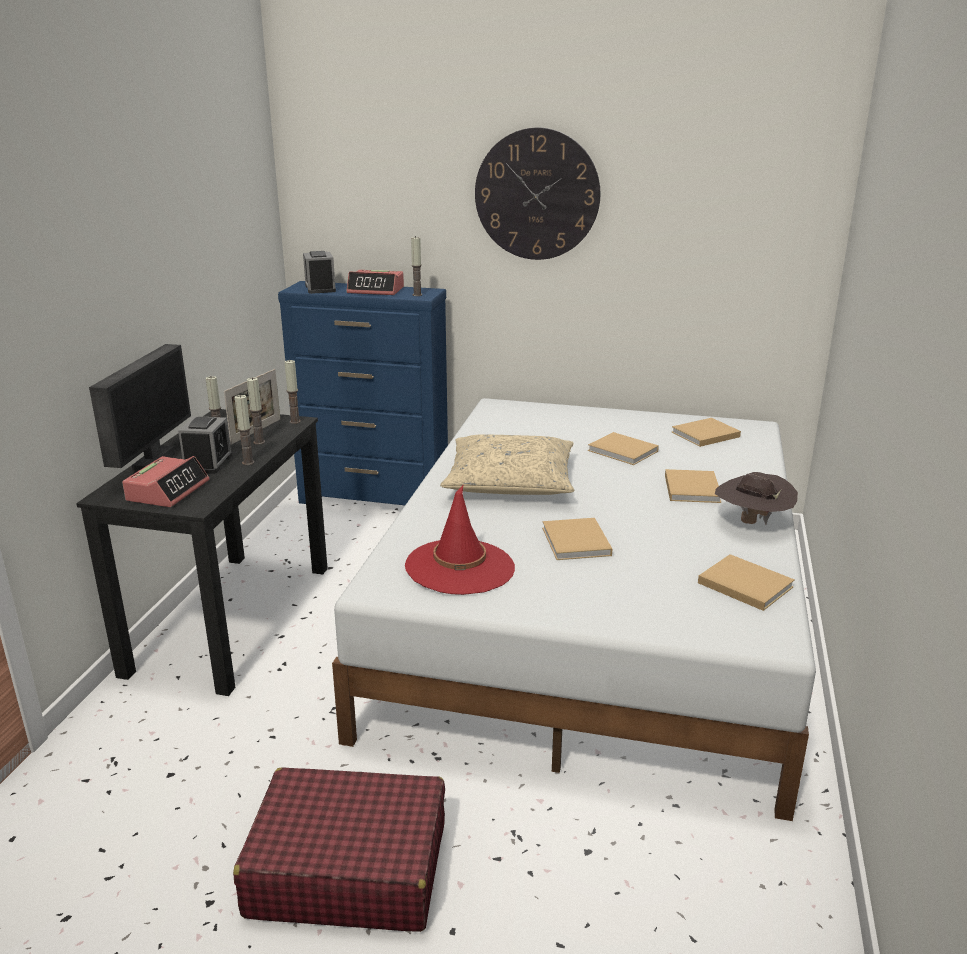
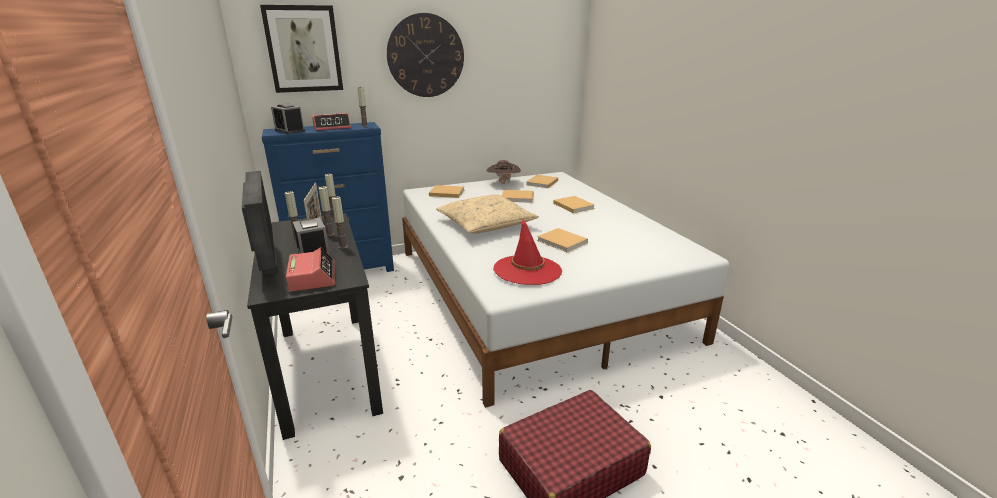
camera: 35 degrees left, 0 degrees up
beige book [698,554,795,611] -> beige book moved to [429,185,464,198]
brown hat [715,472,798,524] -> brown hat moved to [486,160,521,184]
none -> picture [260,5,343,93]

